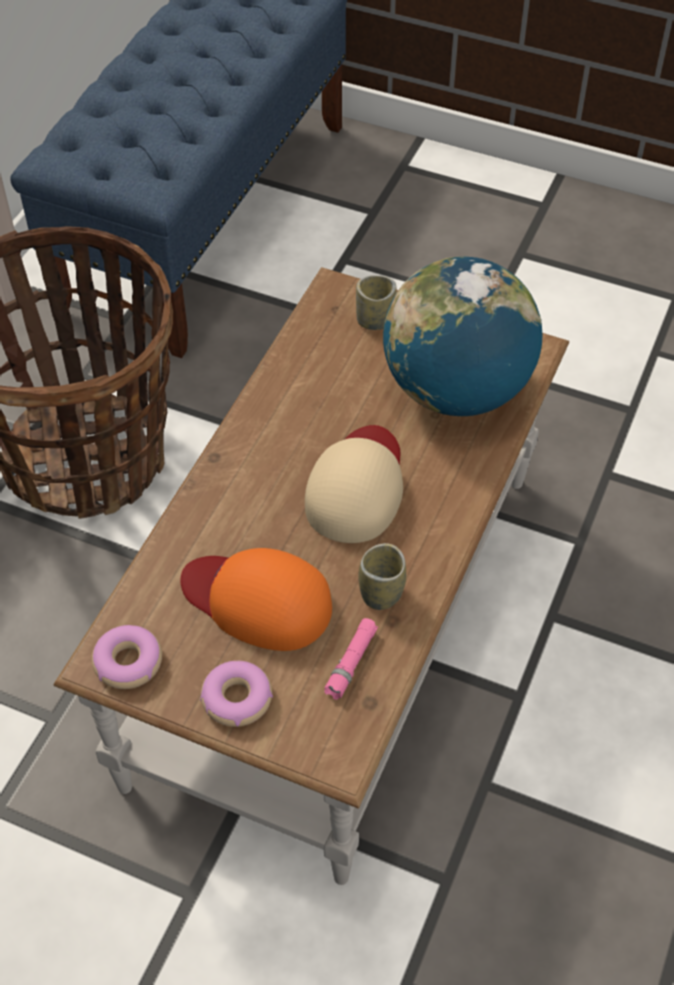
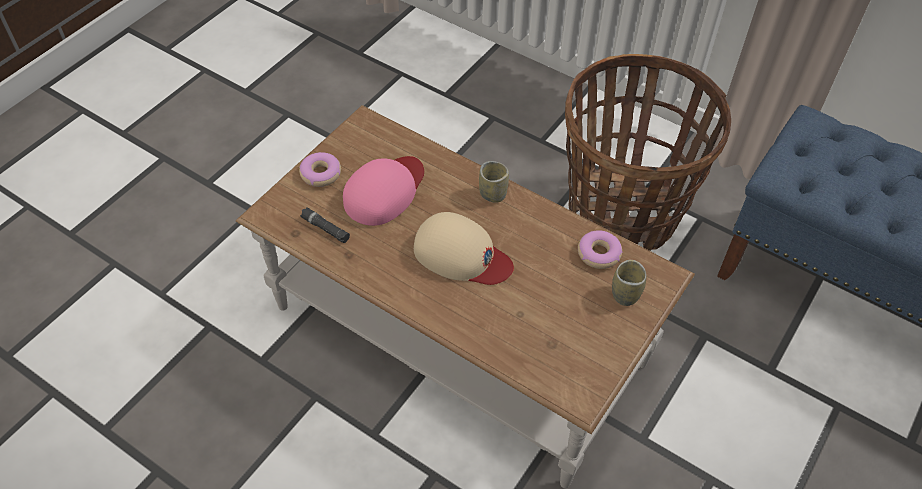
camera: 100 degrees right, 0 degrees up
donut [92,625,162,689] -> donut moved to [578,230,622,269]
orange cap [180,548,332,651] -> pink cap [343,156,424,226]
pink flashlight [324,618,378,700] -> black flashlight [300,207,350,243]
cup [358,543,406,610] -> cup moved to [479,161,509,203]
globe [383,257,542,416] -> none

